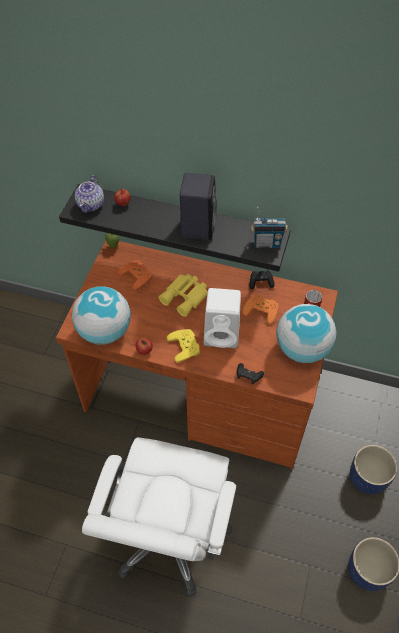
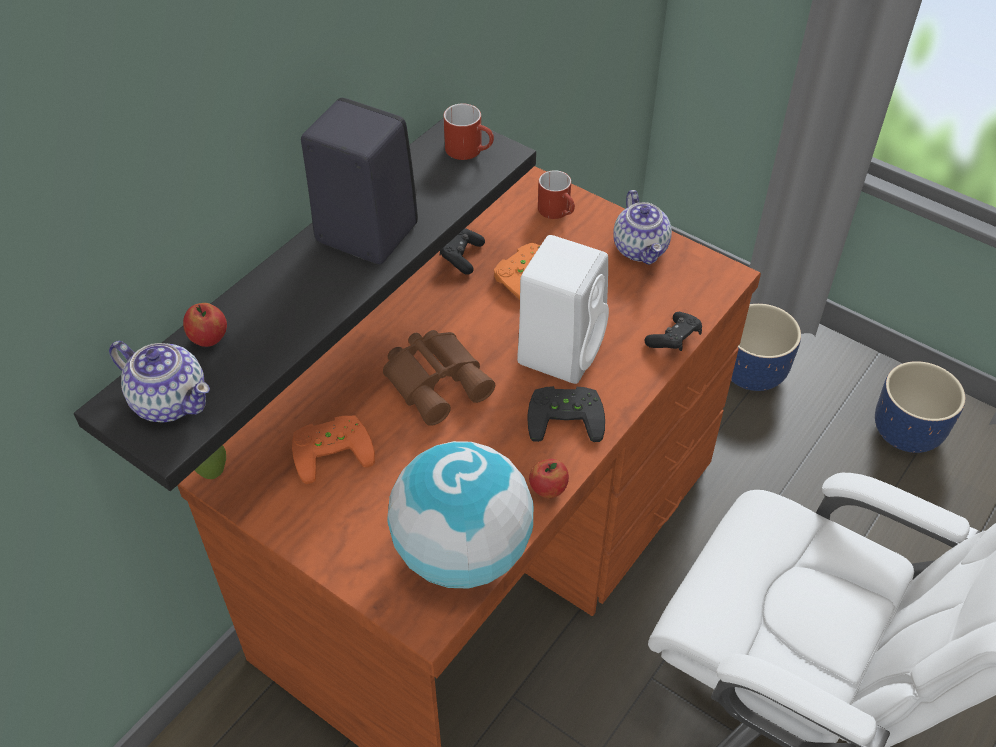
camera: 70 degrees left, 5 degrees down
yellow binoculars [159,274,208,317] -> brown binoculars [383,330,495,426]
yellow game controller [166,329,200,362] -> black game controller [528,386,605,442]
radio [250,207,288,248] -> red mug [443,104,494,160]
globe [276,304,337,363] -> teapot [613,190,672,265]

